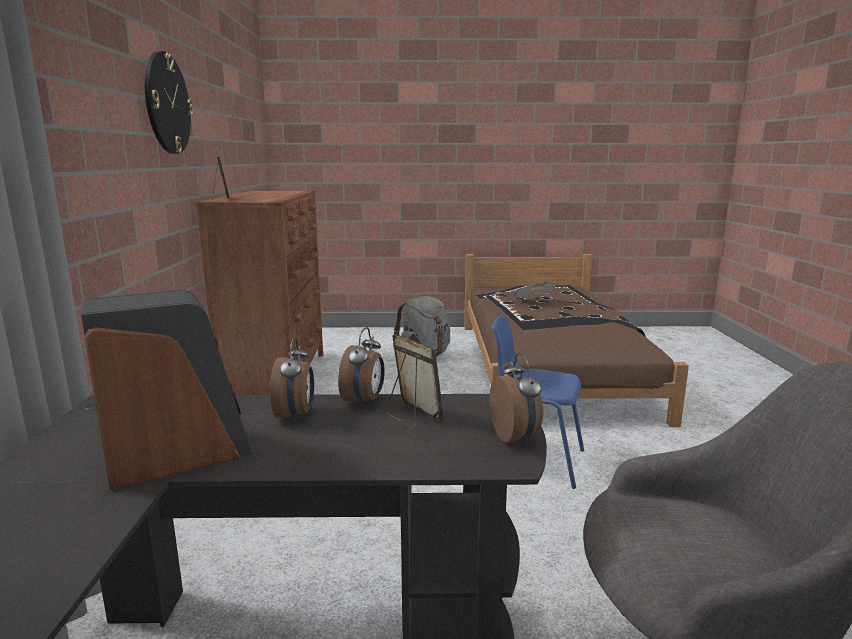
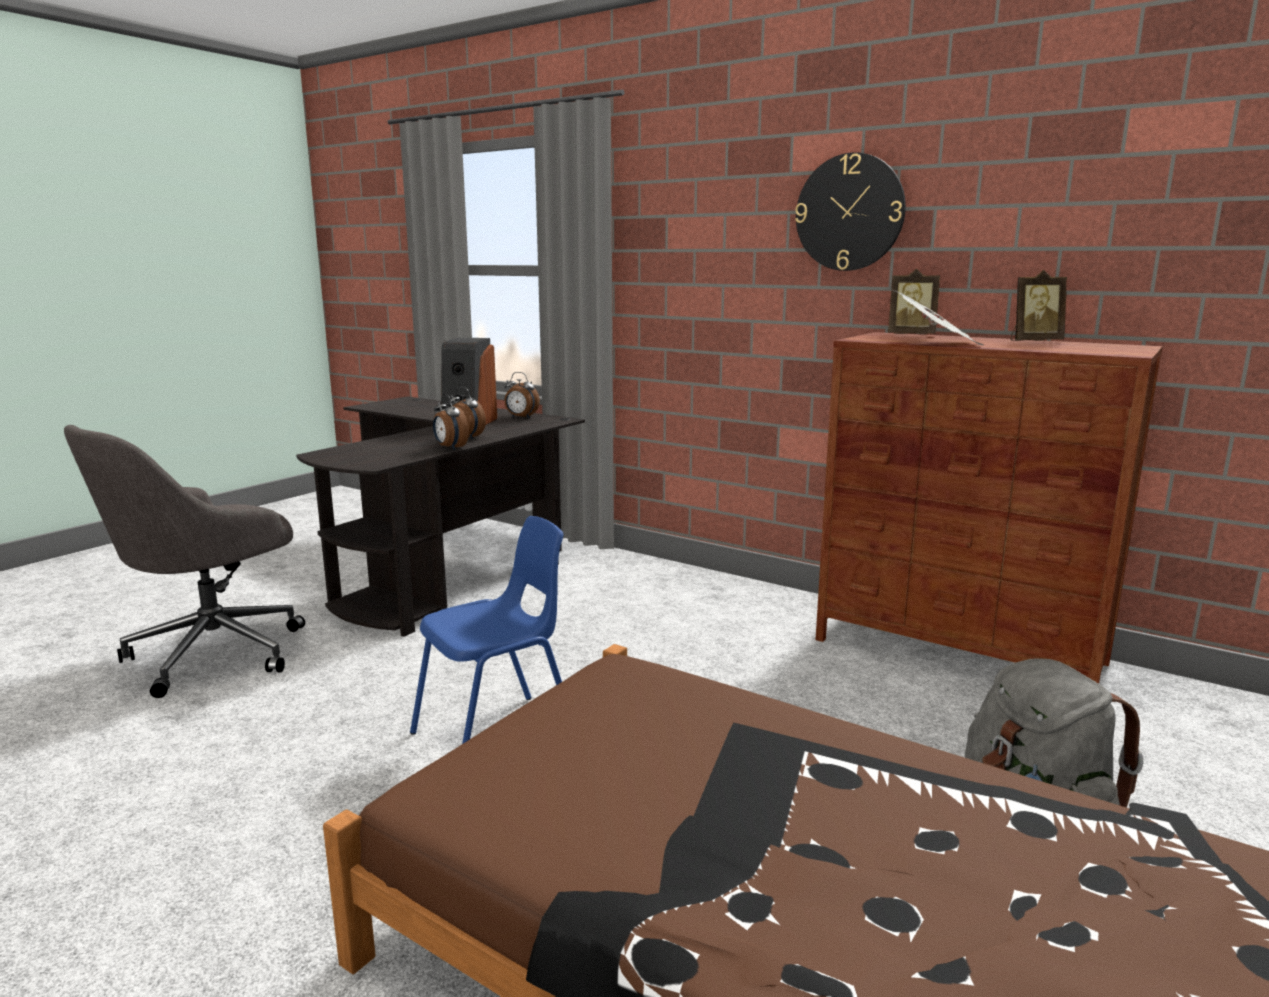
camera: 125 degrees right, 0 degrees up
picture frame [386,333,444,429] -> picture frame moved to [1010,270,1067,341]
alarm clock [490,353,544,445] -> alarm clock moved to [505,372,540,418]
newspaper [513,282,556,297] -> newspaper moved to [892,290,983,345]

